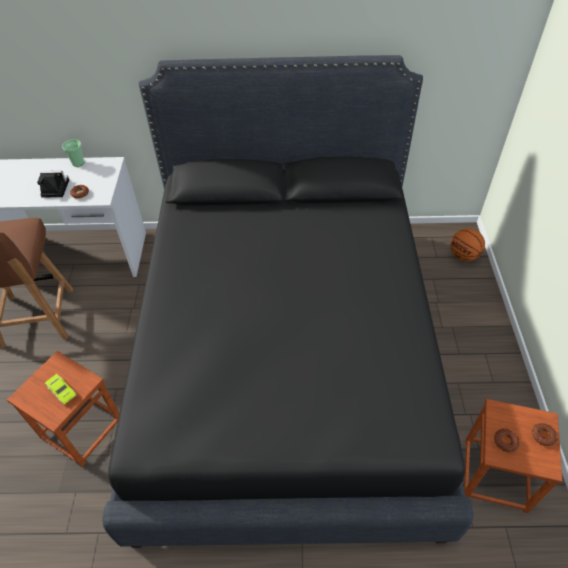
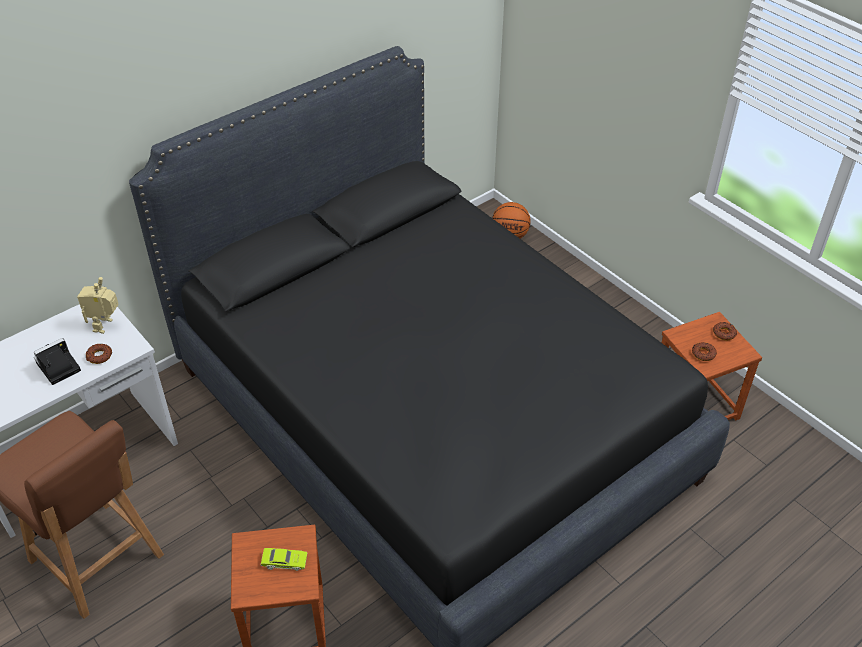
camera: 40 degrees left, 5 degrees down
cup [62,139,84,167] -> none
none -> toy robot [77,277,119,334]

